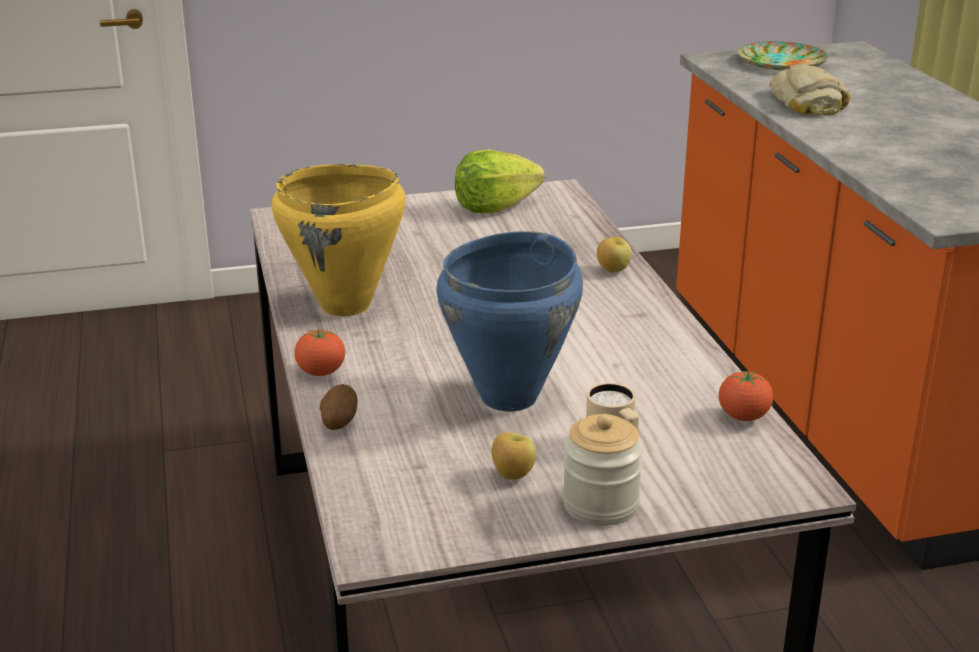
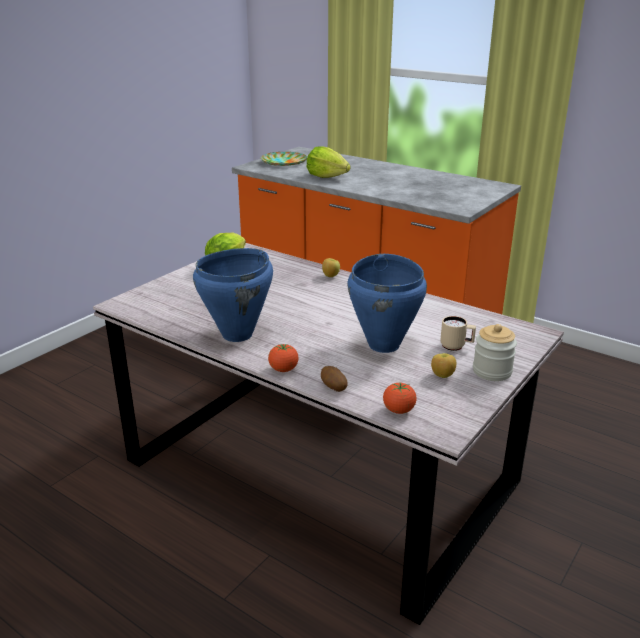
camera: 40 degrees left, 0 degrees up
yellow cooking pot [272,164,406,316] -> blue cooking pot [193,248,273,342]
tomato [719,371,773,421] -> tomato moved to [383,383,417,414]
bread [769,64,850,115] -> lettuce [307,146,351,178]

